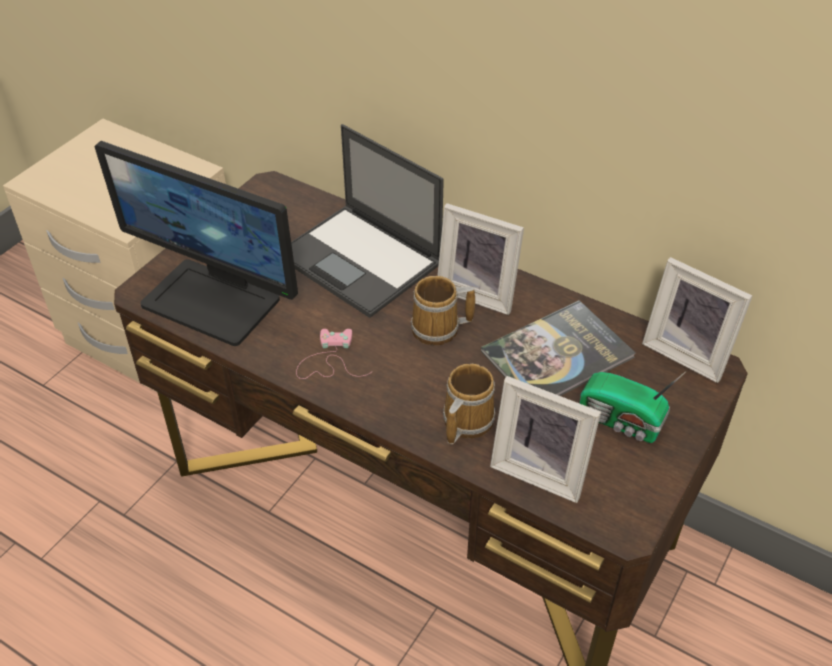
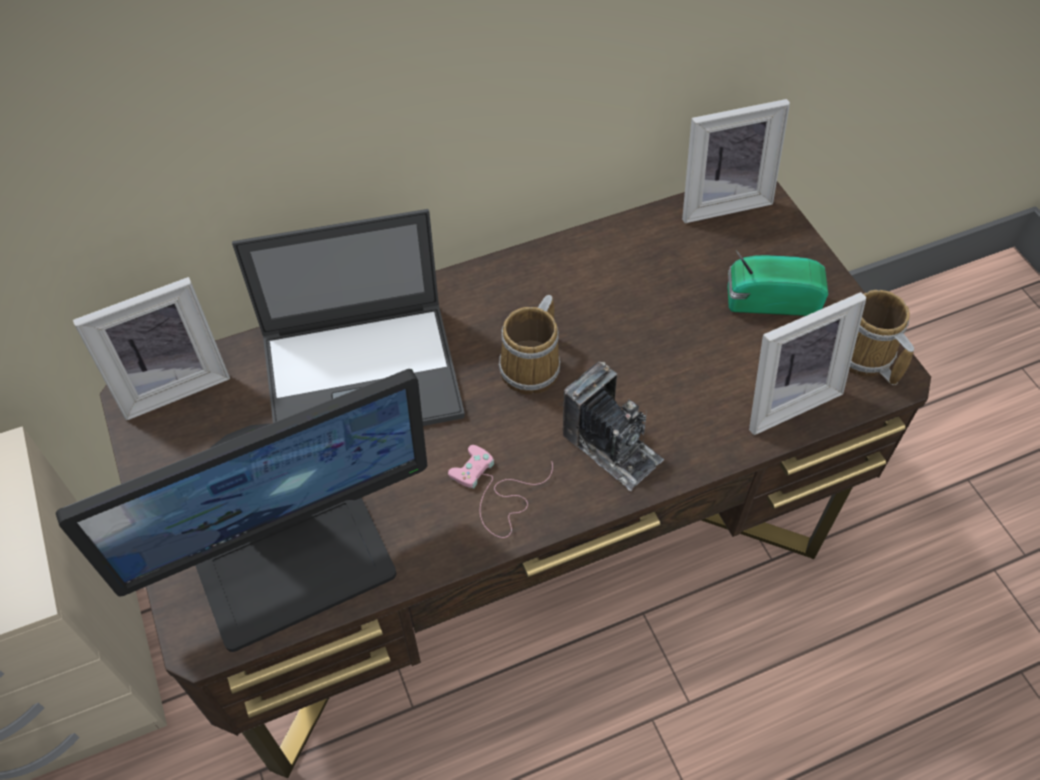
camera: 55 degrees left, 10 degrees up
picture frame [437,203,524,315] -> picture frame moved to [73,277,230,421]
mug [443,364,496,444] -> mug moved to [849,290,914,385]
book [481,300,636,396] -> none
radio [580,372,686,443] -> radio turned 150 degrees counterclockwise [727,250,828,316]
none -> camera [563,361,664,491]

